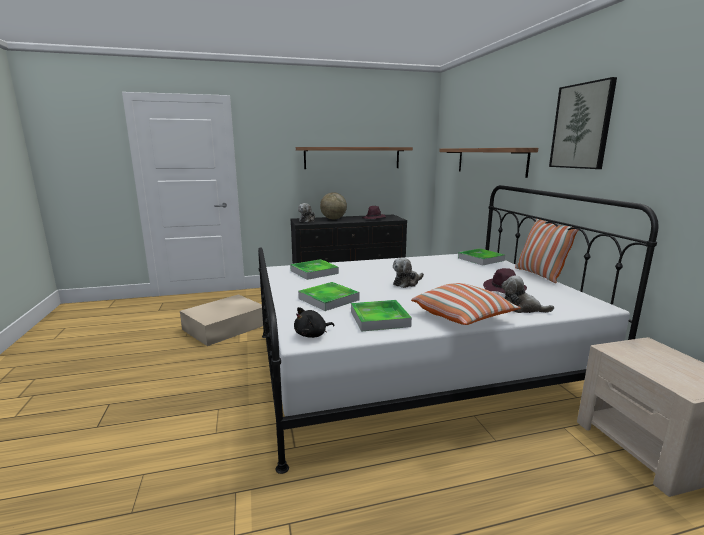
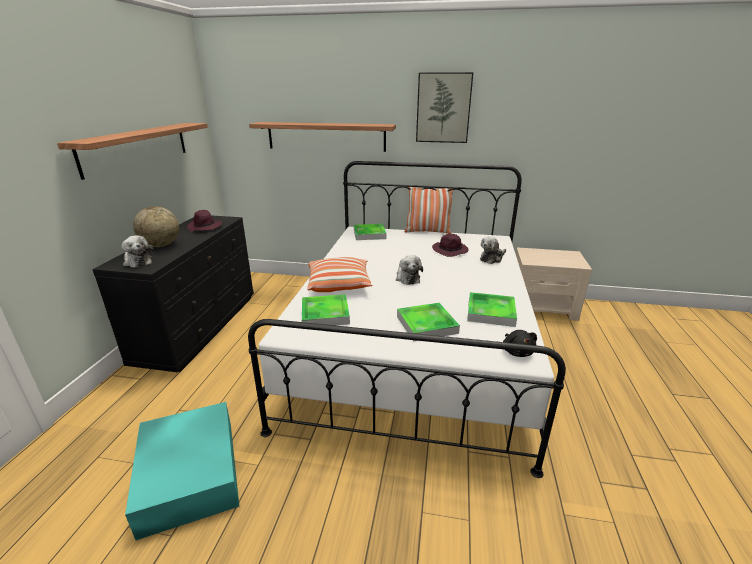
camera: 65 degrees left, 10 degrees up
beige storage box [180,294,263,346] -> turquoise storage box [125,402,239,540]
pillow [411,283,520,325] -> pillow moved to [307,257,372,292]

